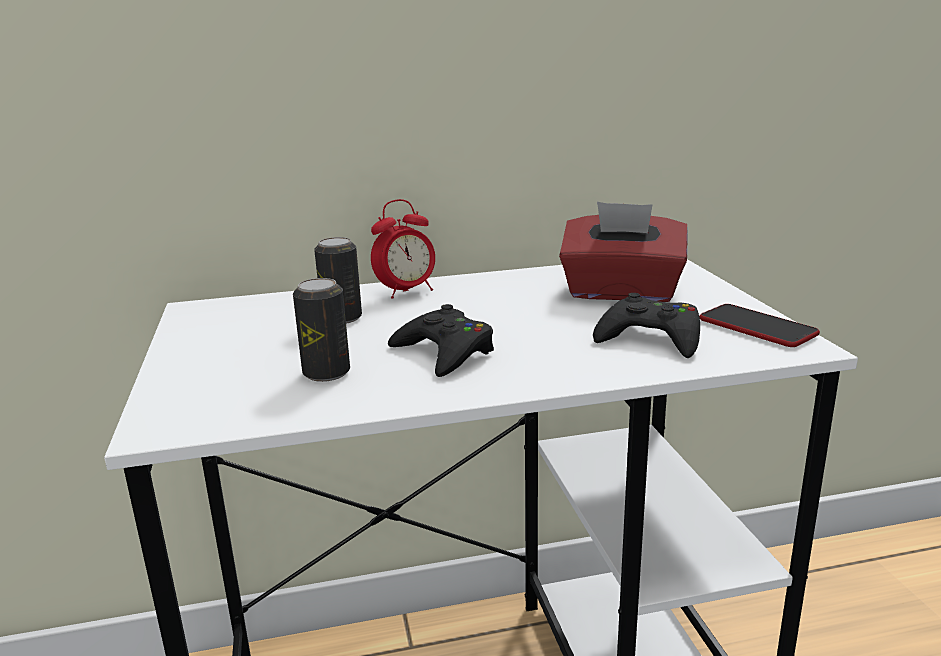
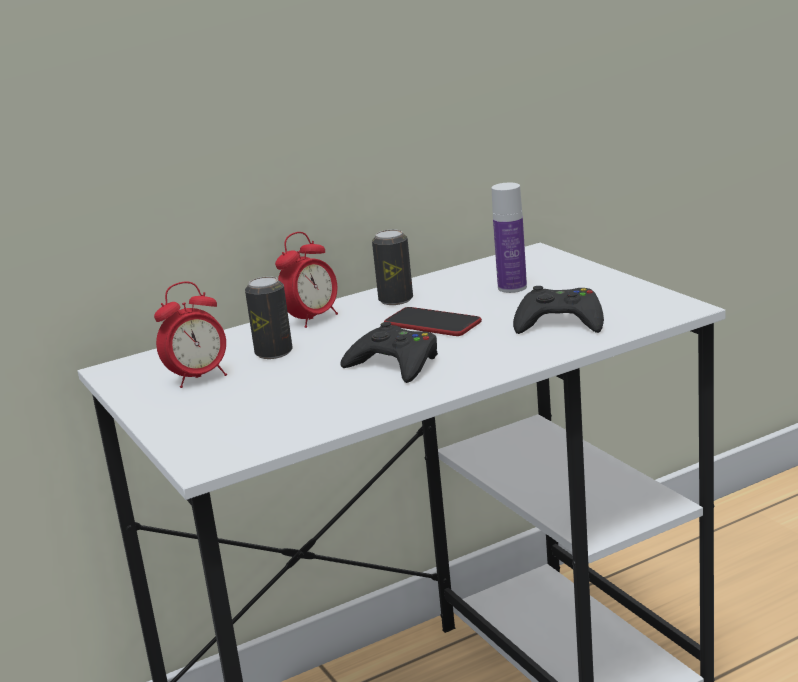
camera: 15 degrees left, 0 degrees up
can [293,278,350,382] -> can moved to [372,229,413,305]
red tissue box [559,202,688,302] -> bottle [492,183,527,293]
phone [699,304,820,347] -> phone moved to [384,307,482,336]
none -> alarm clock [154,282,227,388]

